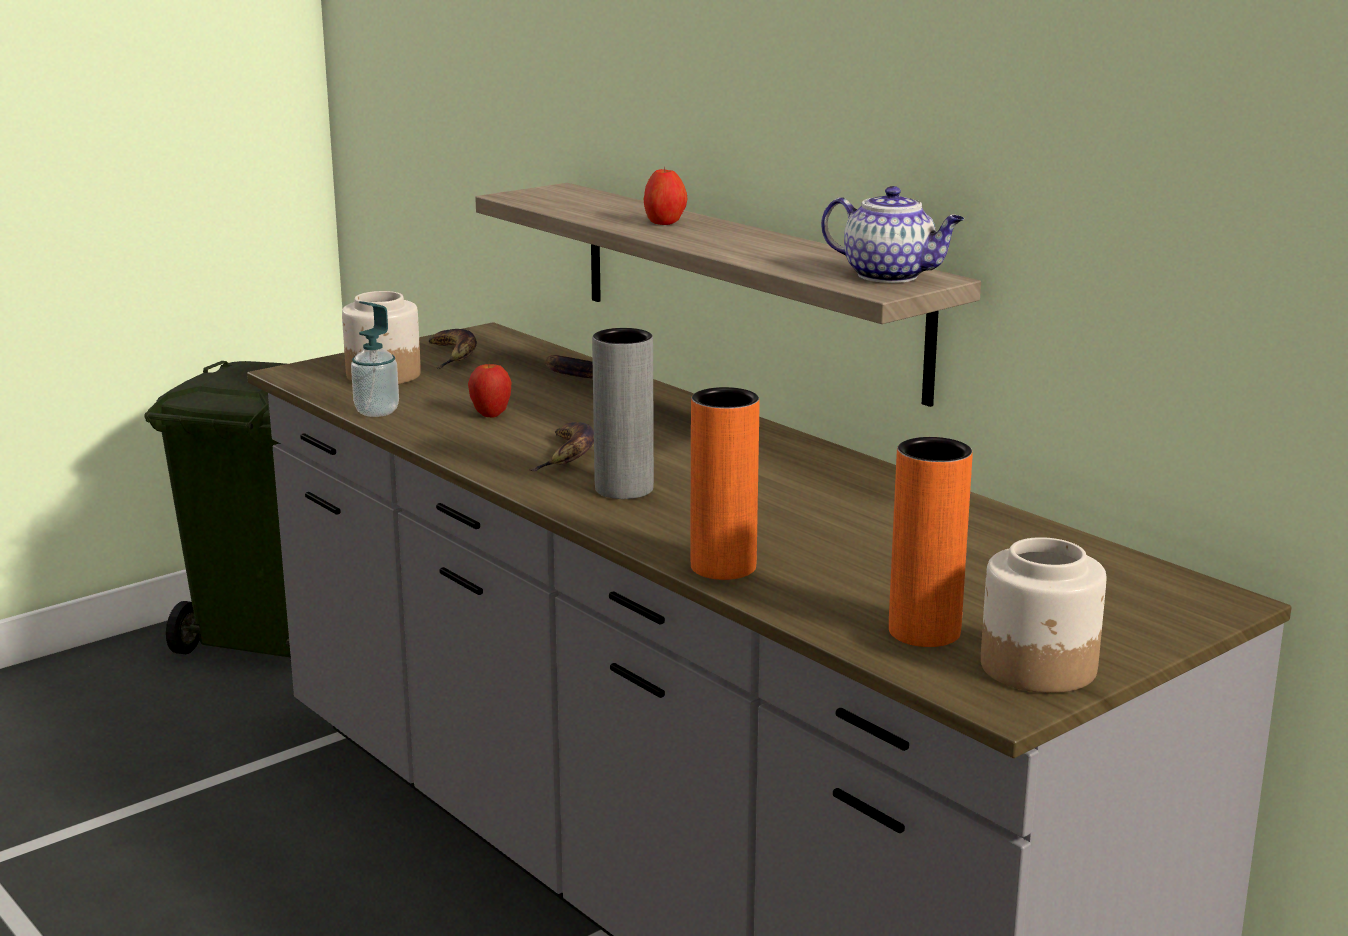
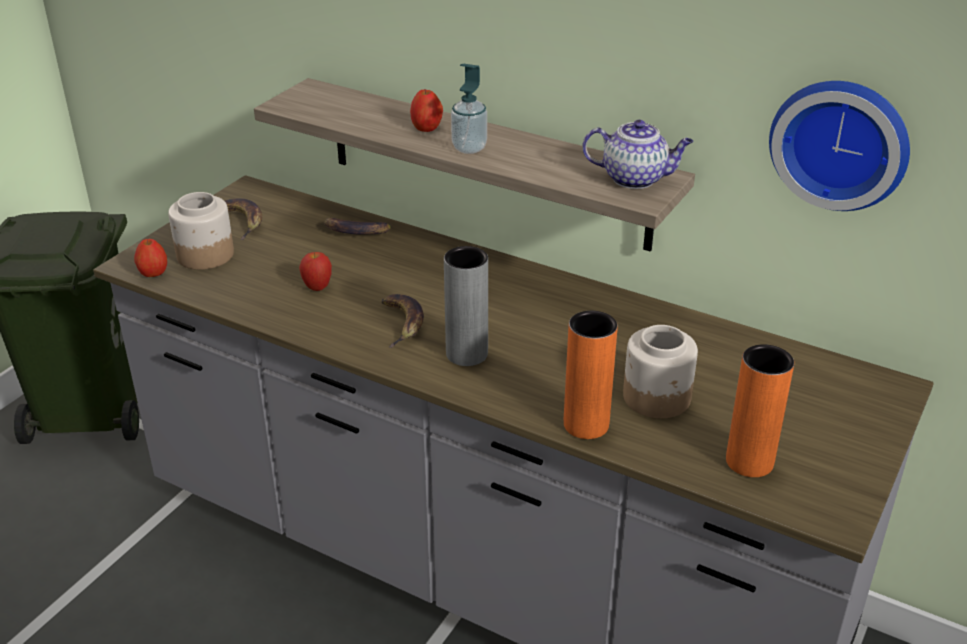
camera: 20 degrees left, 15 degrees up
soap dispenser [351,301,399,417] -> soap dispenser moved to [451,64,487,154]
jar [981,537,1106,693] -> jar moved to [623,325,698,418]
none -> apple [134,239,167,277]
none -> wall clock [769,81,910,211]

